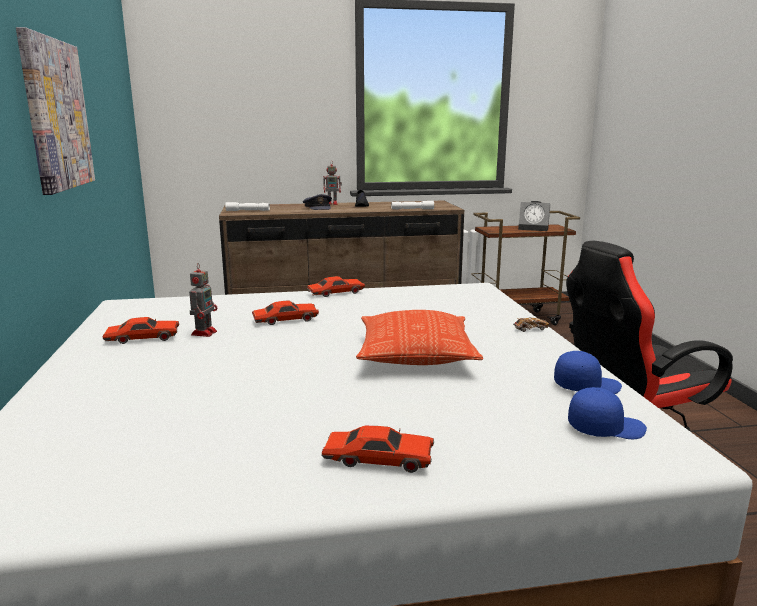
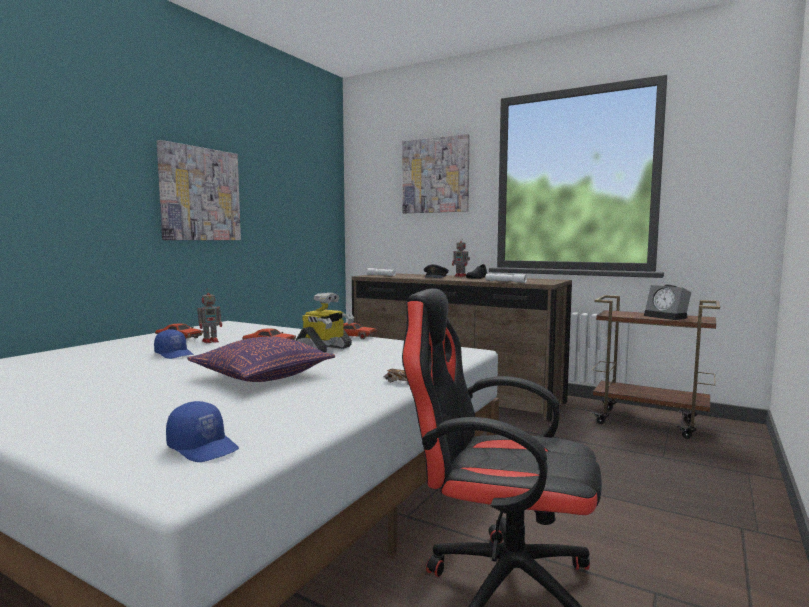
camera: 40 degrees right, 10 degrees down
red toy car [322,426,434,473] -> none
orange pillow [356,310,483,365] -> purple pillow [187,337,335,382]
blue cap [554,351,622,394] -> blue cap moved to [154,329,194,359]
none -> toy robot [296,293,354,353]
none -> picture [402,134,470,213]

